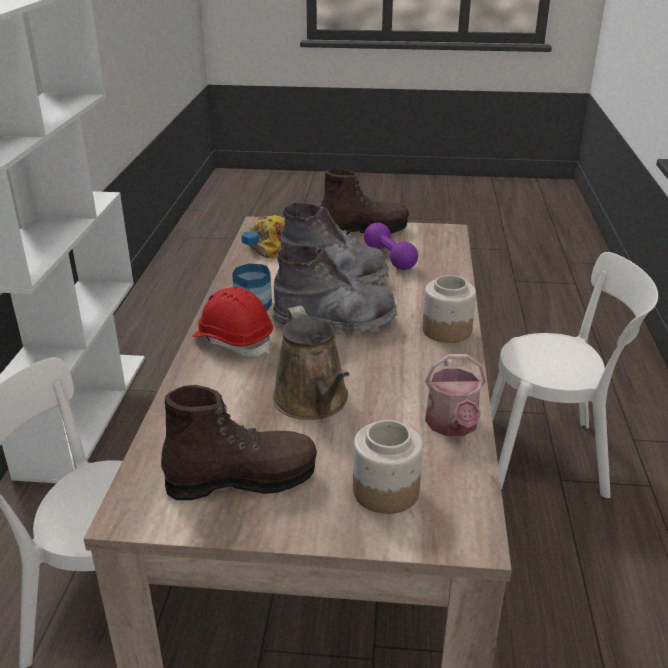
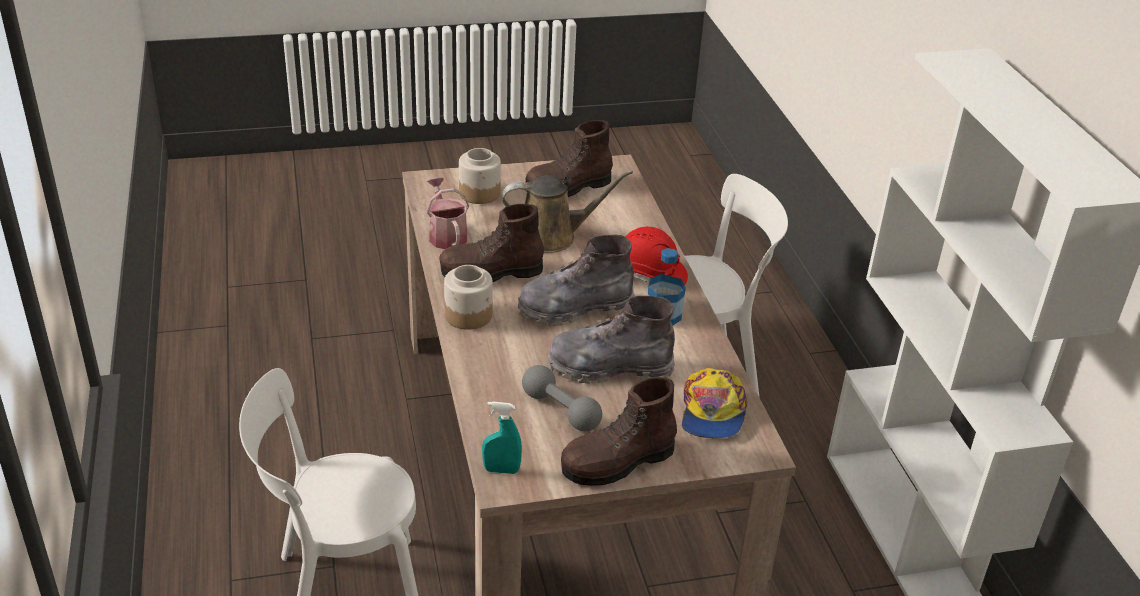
camera: 160 degrees right, 5 degrees up
brown watering can [272,306,350,420] -> brown watering can turned 120 degrees clockwise [502,170,633,253]
purple dumbbell [364,223,418,270] -> grey dumbbell [522,365,602,431]
none -> brown boot [439,204,544,282]
none -> turquoise spray bottle [482,401,522,474]

